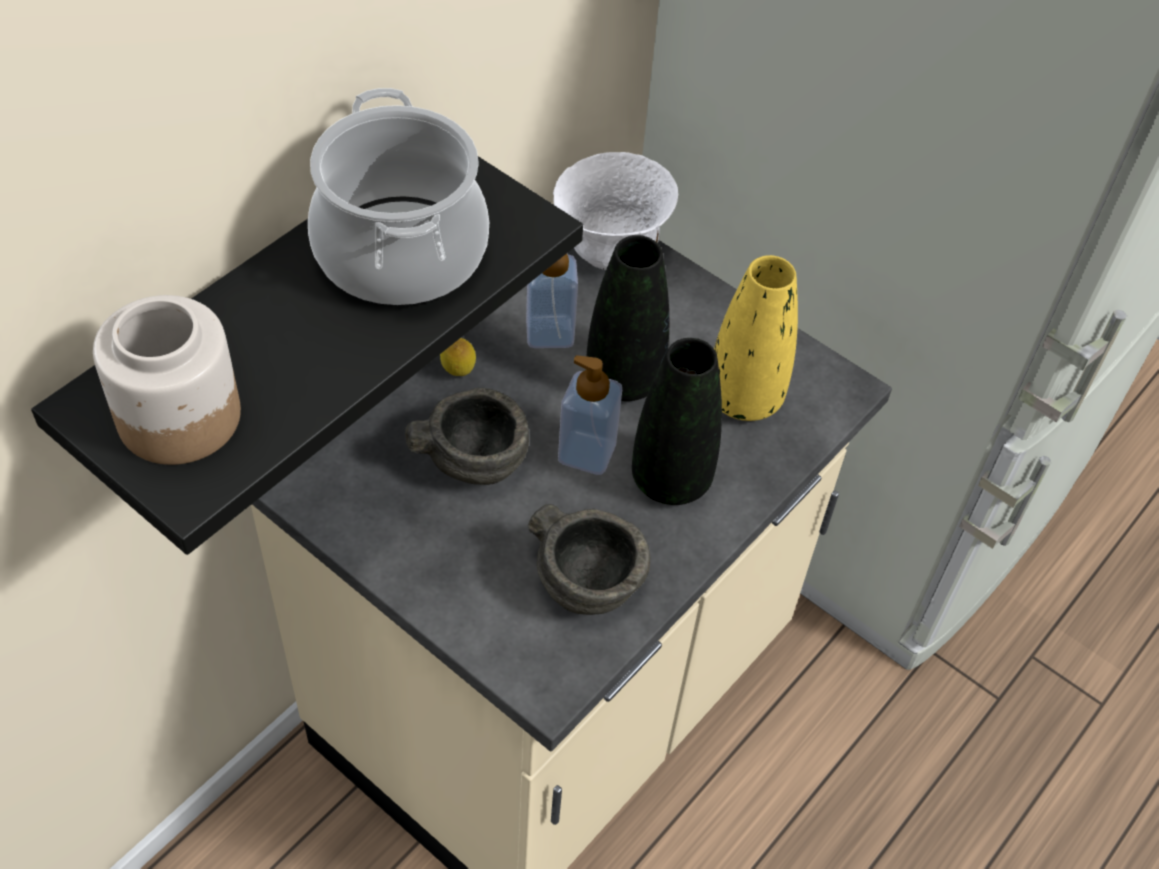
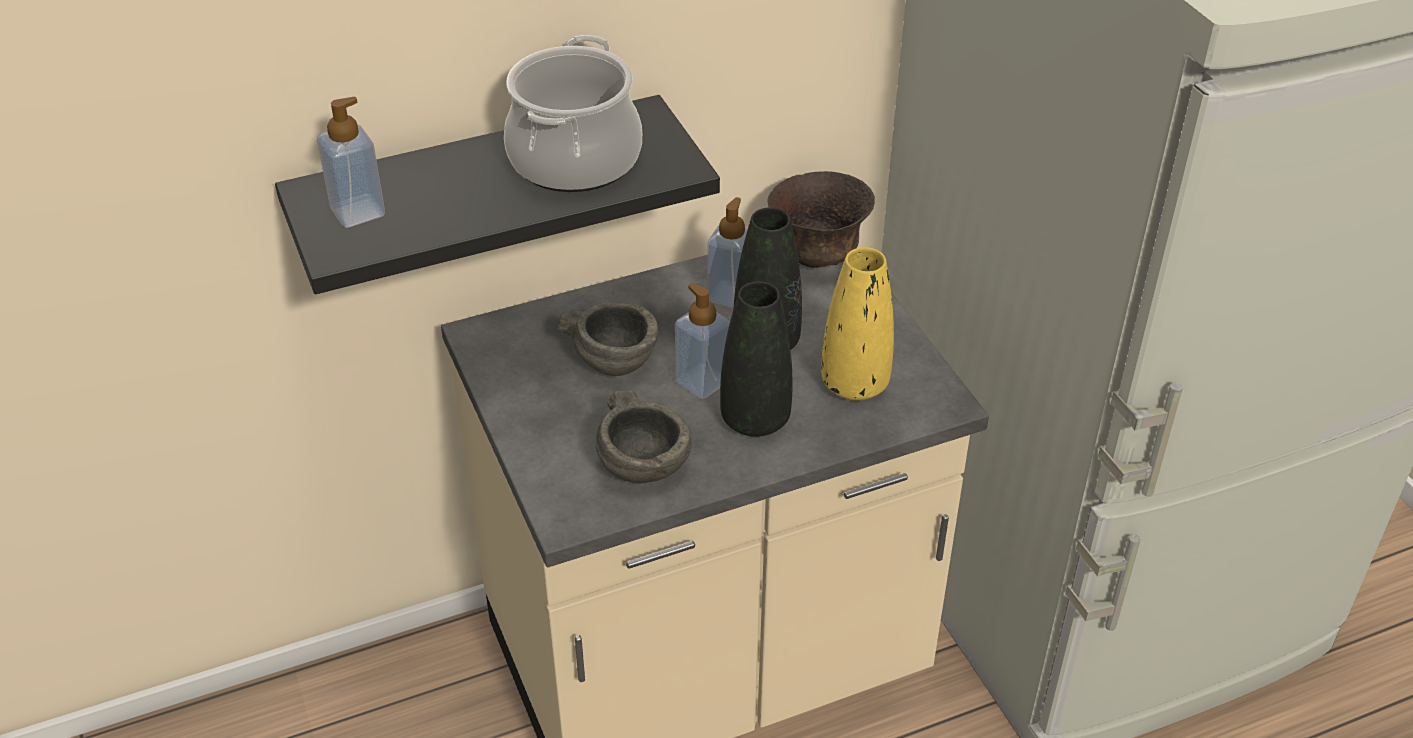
camera: 30 degrees right, 10 degrees down
jar [93,295,241,465] -> soap dispenser [317,96,385,228]
lemon [440,338,476,376] -> none
white bowl [553,152,678,270] -> brown bowl [767,171,875,268]

